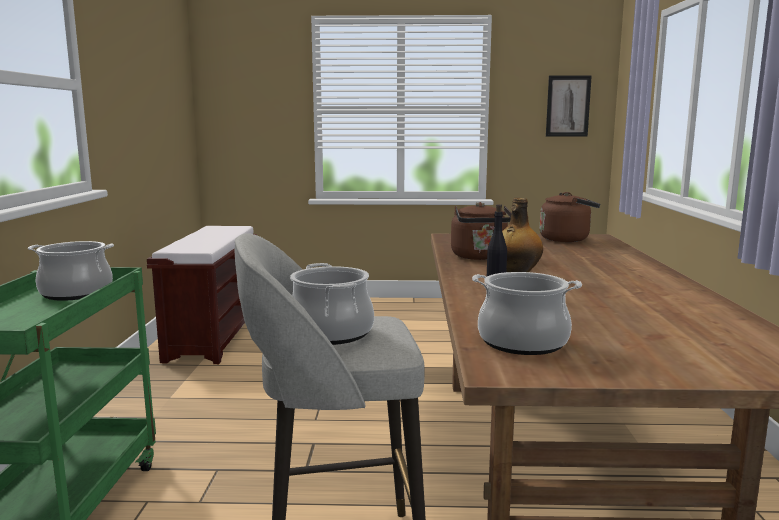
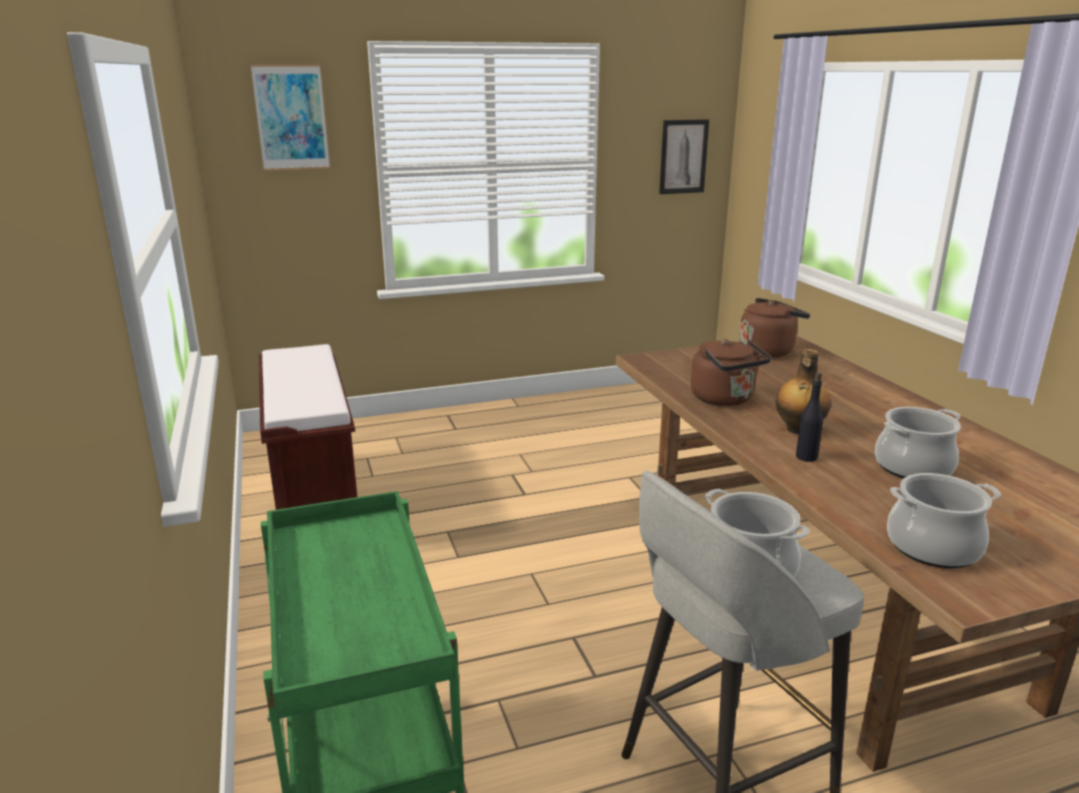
camera: 20 degrees left, 10 degrees up
cooking pot [28,241,114,301] -> cooking pot moved to [875,407,961,478]
none -> picture [251,65,330,171]

